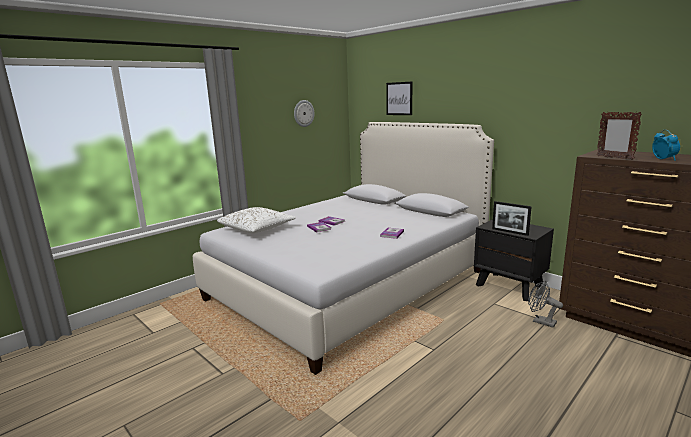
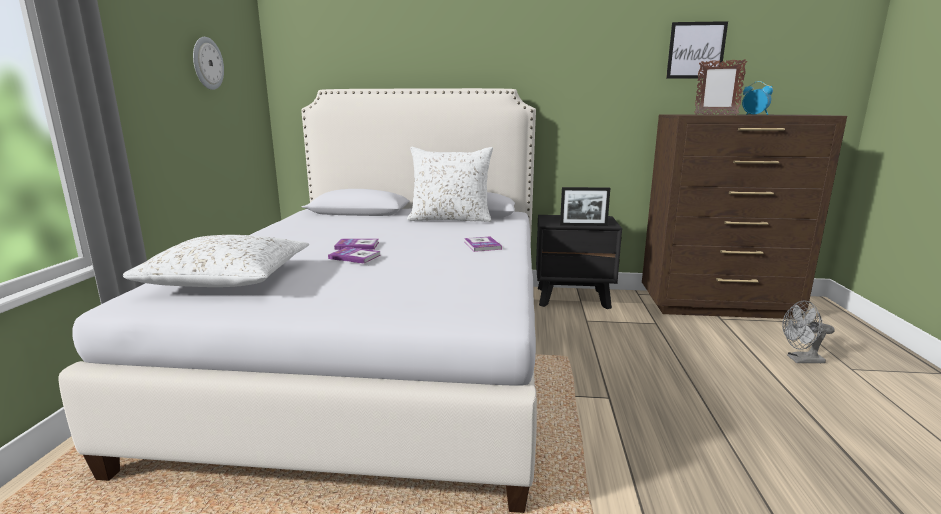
camera: 40 degrees left, 0 degrees up
picture [386,82,413,115] -> picture moved to [666,21,728,79]
grey fan [528,281,563,328] -> grey fan moved to [782,301,835,363]
none -> white pillow [407,147,493,222]

